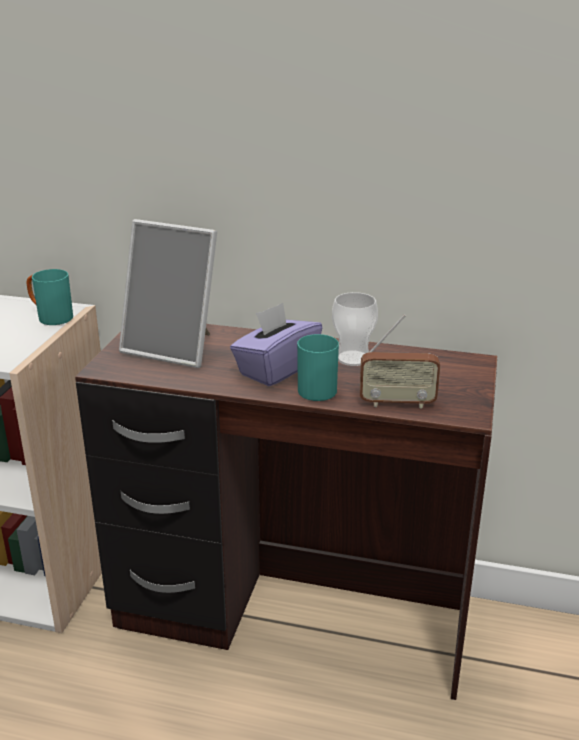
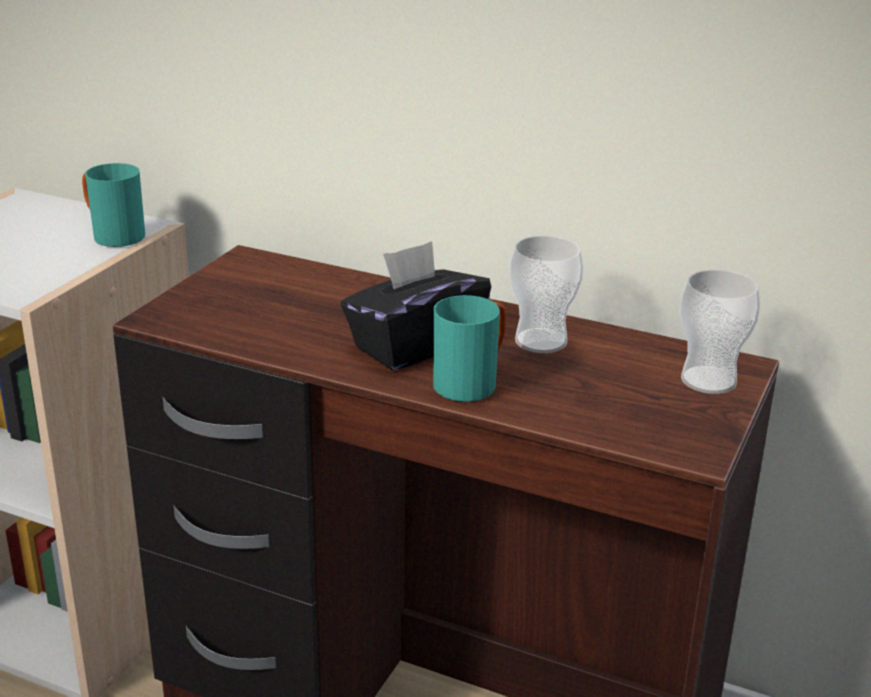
camera: 10 degrees right, 0 degrees up
picture frame [119,219,217,368] -> none
purple tissue box [230,303,322,386] -> black tissue box [341,241,491,370]
radio [360,315,441,409] -> none
none -> cup [679,270,760,394]

